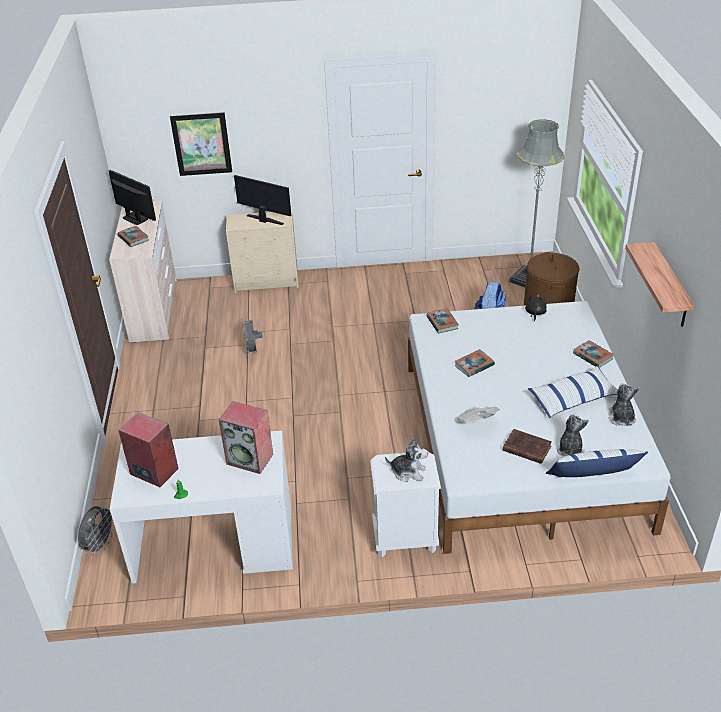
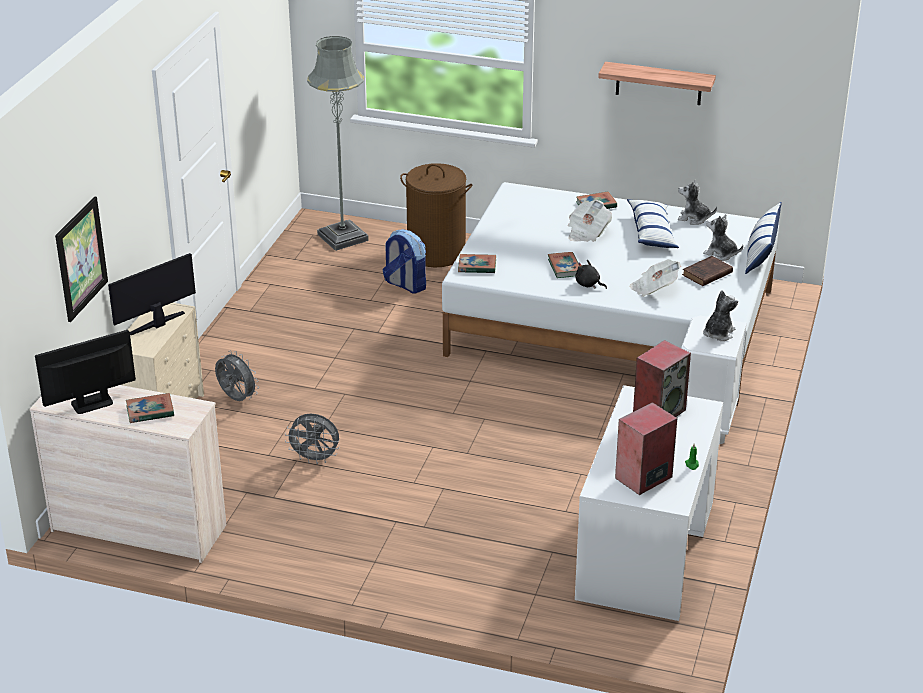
camera: 70 degrees left, 5 degrees down
grey fan [78,506,114,555] -> grey fan moved to [215,350,259,401]
black plush toy [525,294,547,322] -> black plush toy moved to [575,260,607,289]
none -> newspaper [568,200,612,242]

